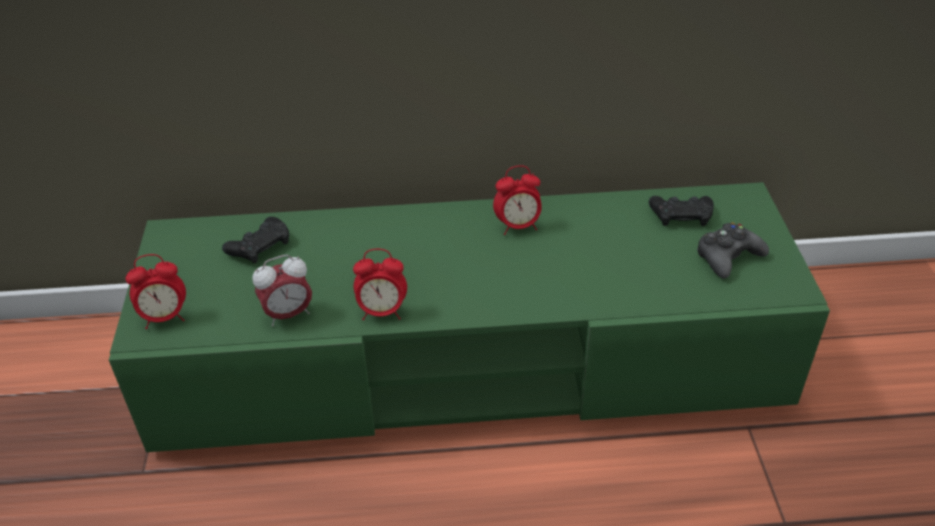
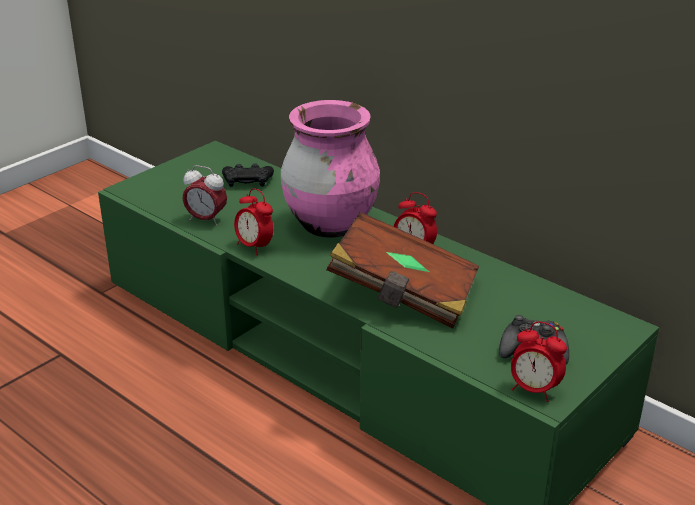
camera: 45 degrees right, 10 degrees down
alarm clock [126,254,186,329] -> alarm clock moved to [511,322,567,402]
black game controller [649,196,714,226] -> none
none -> pink vase [281,100,380,238]
none -> brown book [326,212,479,329]

